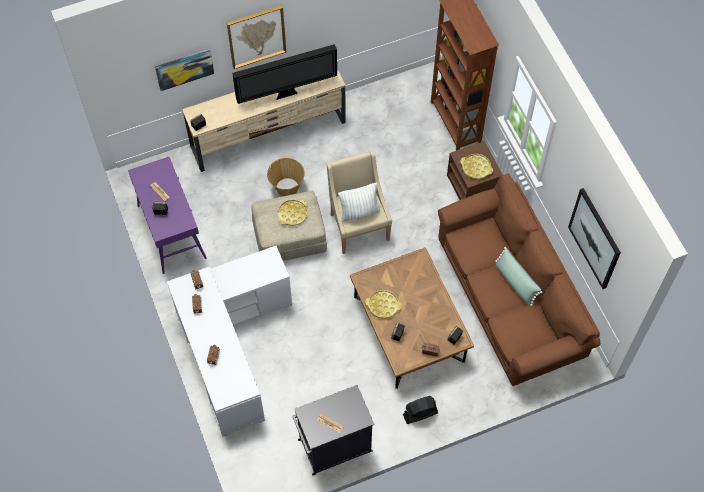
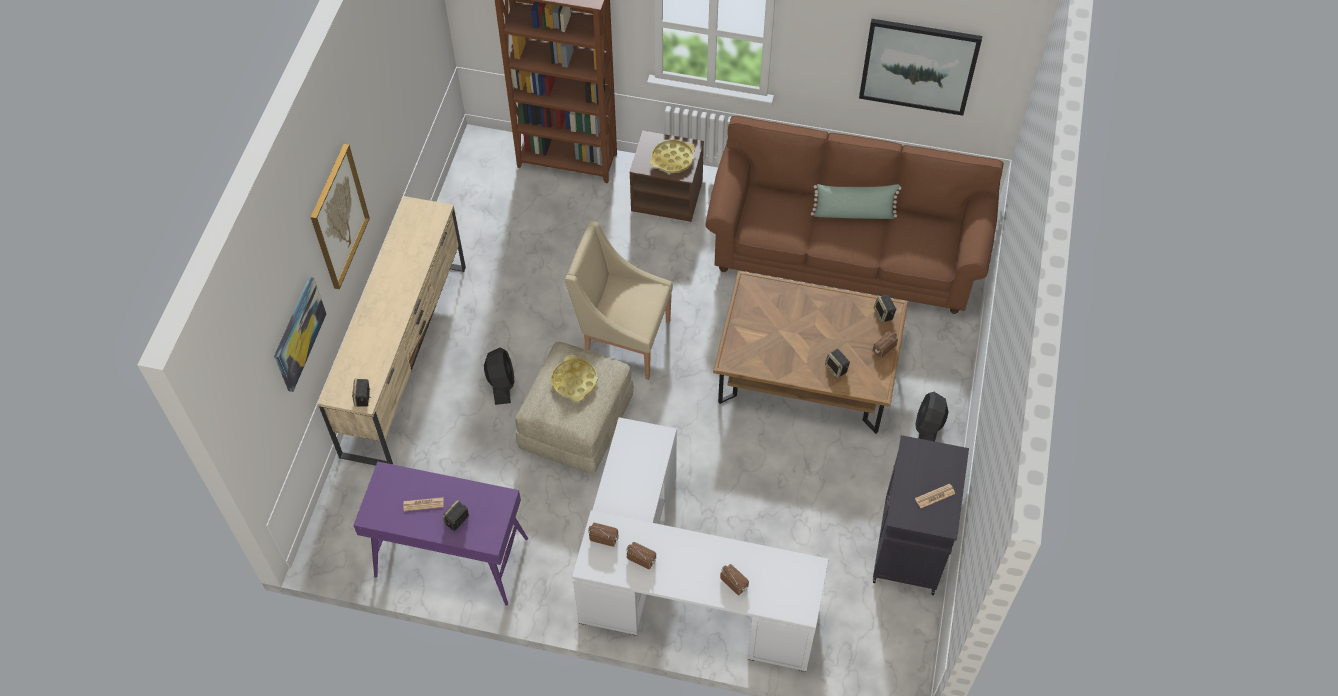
camera: 55 degrees left, 5 degrees down
television [232,44,337,104] -> none
basket [267,158,305,196] -> black fan [484,348,515,405]
pillow [338,183,380,222] -> none
yellow tray [365,290,402,319] -> none

